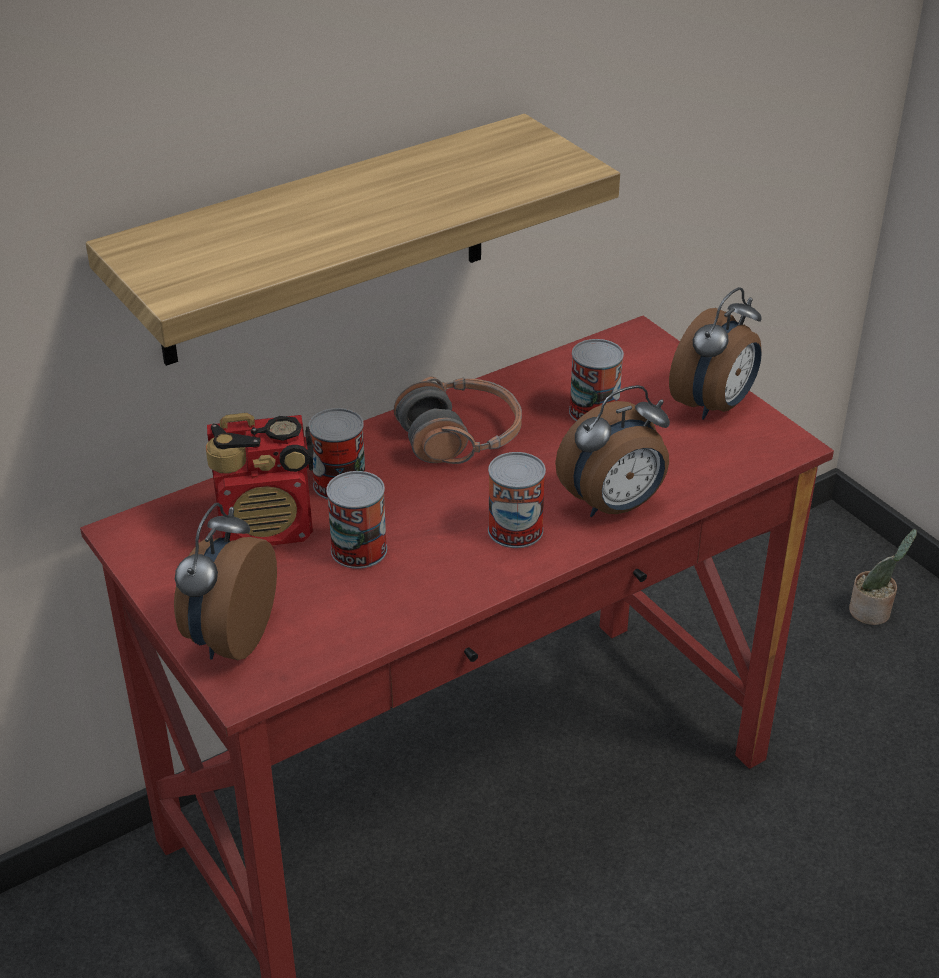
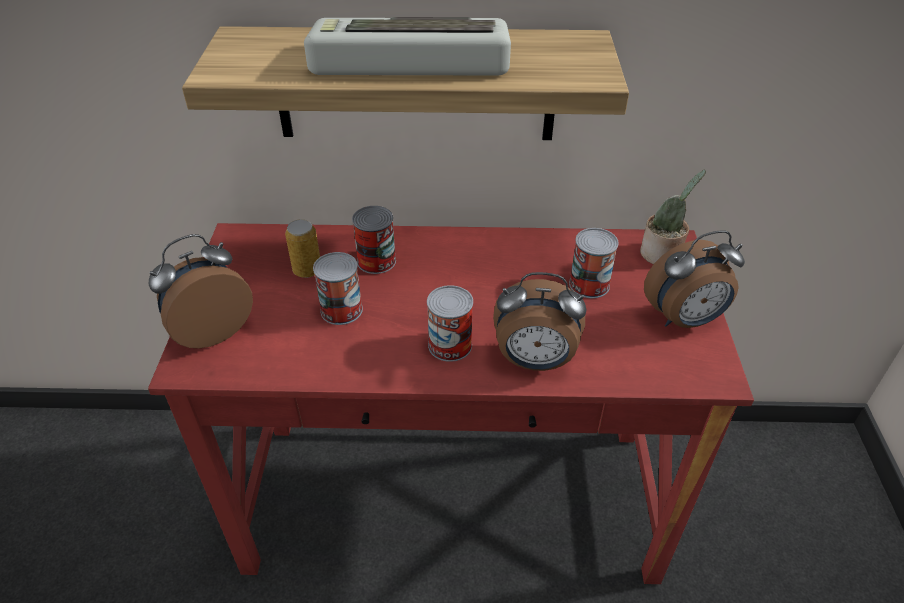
camera: 35 degrees right, 5 degrees up
radio [206,413,314,545] -> can [285,219,320,278]
headphones [394,376,522,464] -> none
potted plant [849,529,917,625] -> potted plant moved to [640,170,706,264]
none -> keyboard [304,17,511,76]

